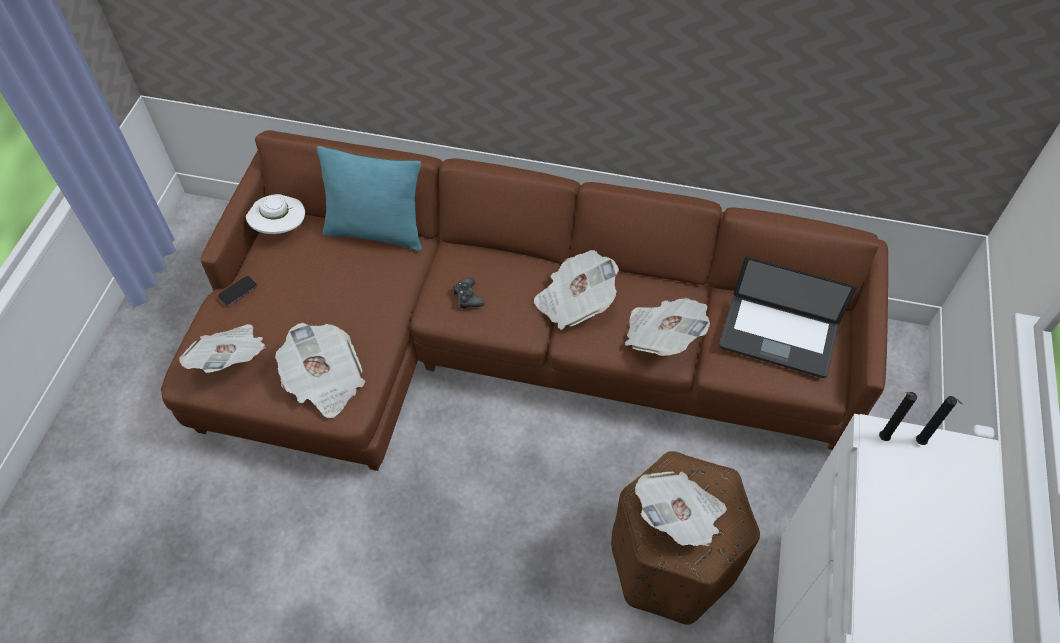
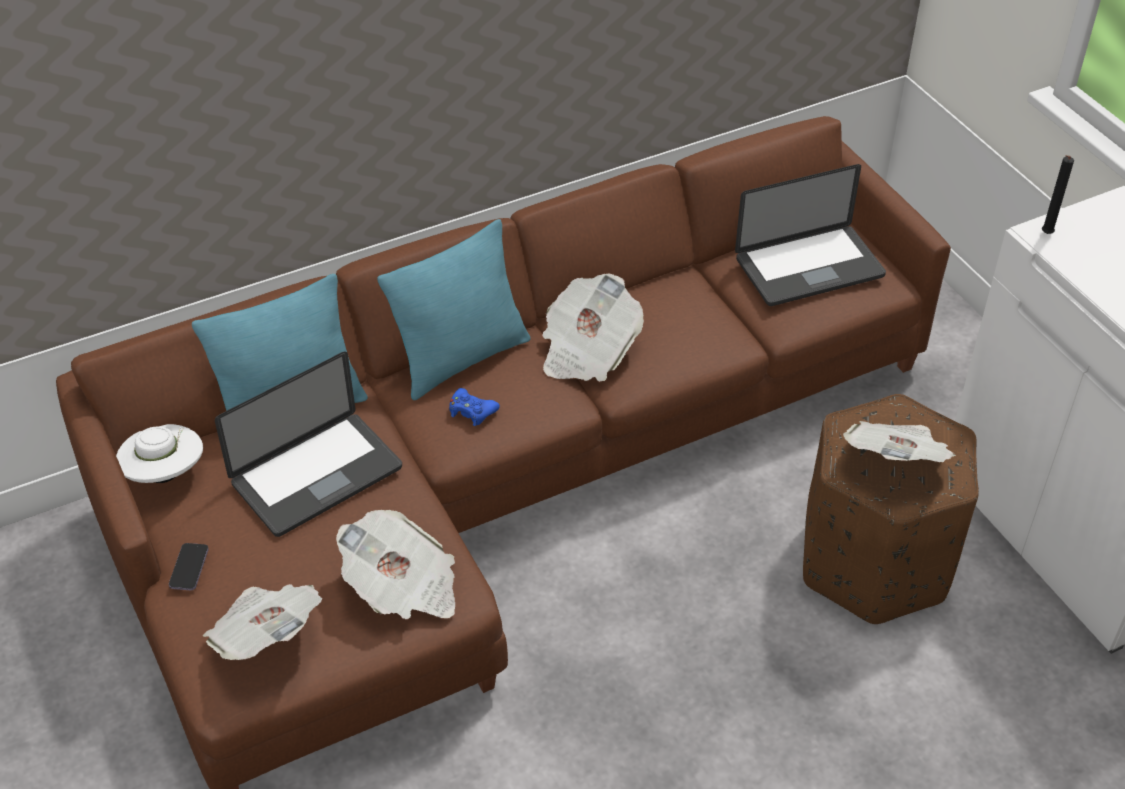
camera: 40 degrees left, 10 degrees down
black game controller [453,278,485,309] -> blue game controller [449,388,500,426]
newspaper [625,298,710,356] -> none
black candle [916,396,963,445] -> none
none -> laptop [215,352,402,537]
none -> turquoise pillow [377,219,531,400]

